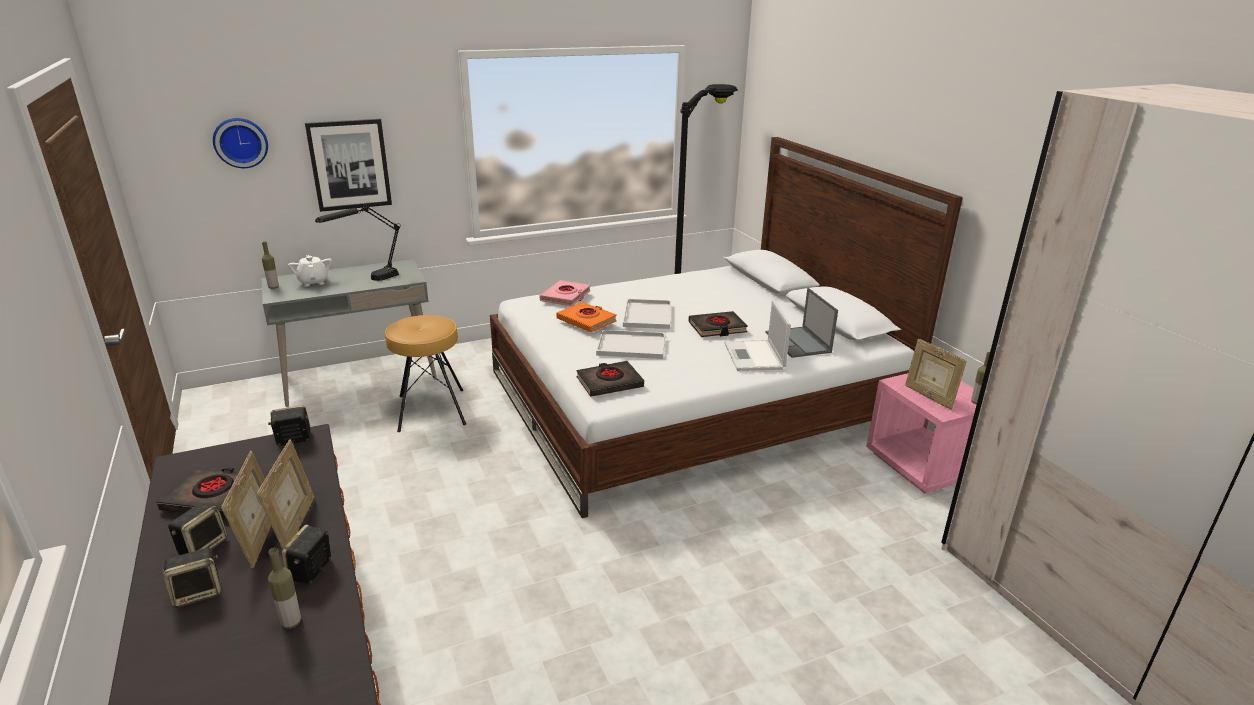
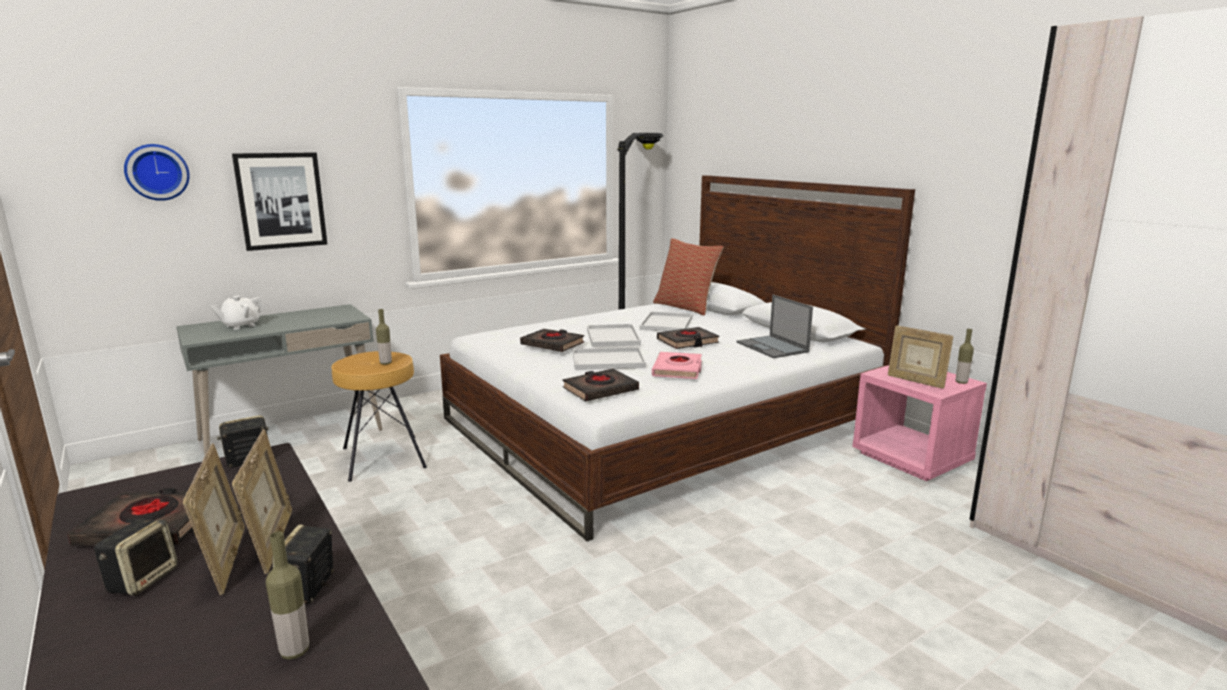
camera: 10 degrees left, 10 degrees down
speaker [162,548,221,608] -> none
bottle [262,242,279,289] -> bottle moved to [376,309,392,365]
white teapot [288,255,332,287] -> white teapot turned 105 degrees counterclockwise [211,296,264,330]
black table lamp [315,204,401,281] -> none
pink book [540,280,591,306] -> pink book moved to [652,352,702,379]
orange book [557,302,617,332] -> black book [520,329,584,352]
laptop [724,300,791,371] -> none
none -> white tray [639,311,692,332]
none -> pillow [653,238,723,316]

